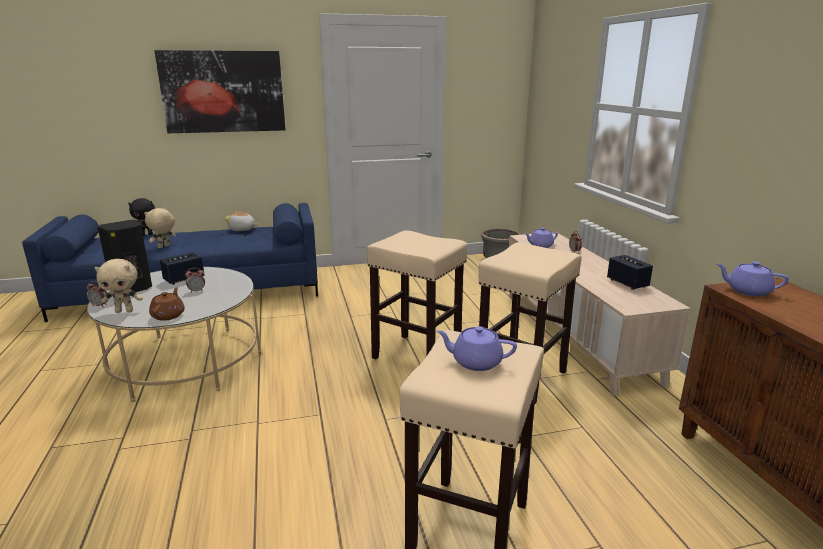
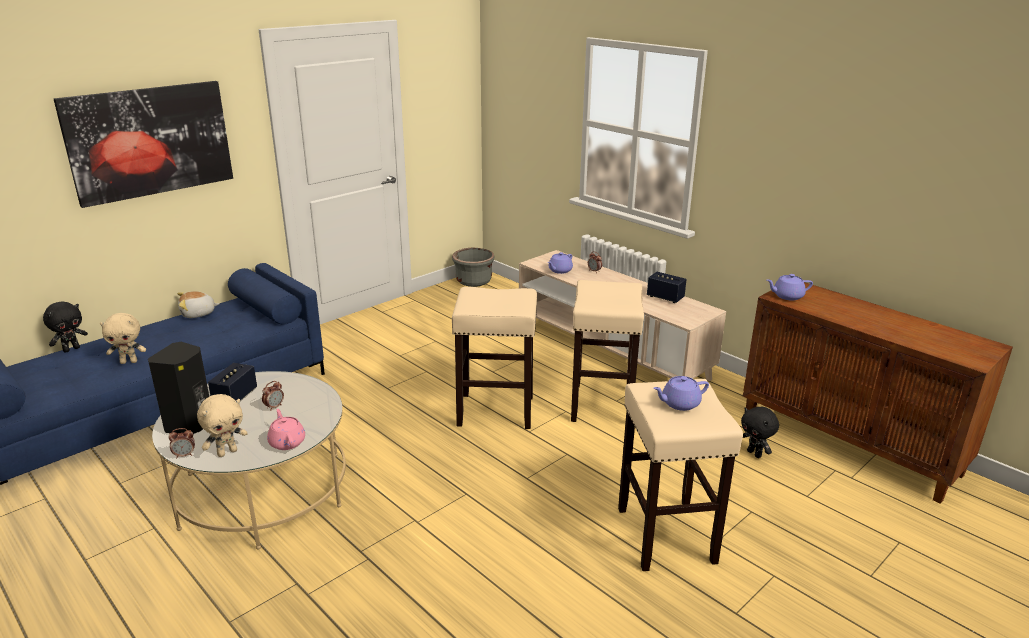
camera: 30 degrees left, 5 degrees up
beige plush toy [144,208,176,248] -> beige plush toy turned 105 degrees counterclockwise [100,313,146,364]
brown teapot [149,287,185,321] -> pink teapot [267,409,305,450]
none -> black plush toy [741,407,779,458]

